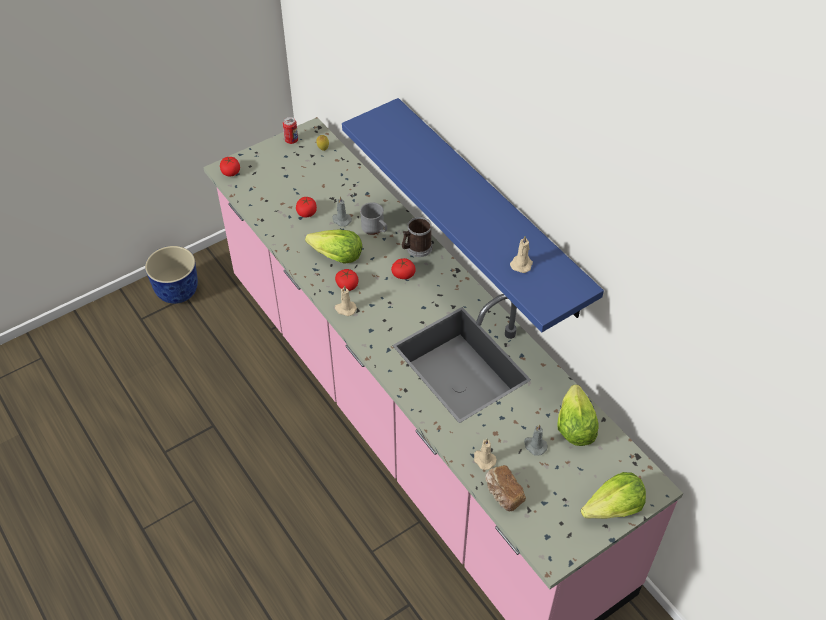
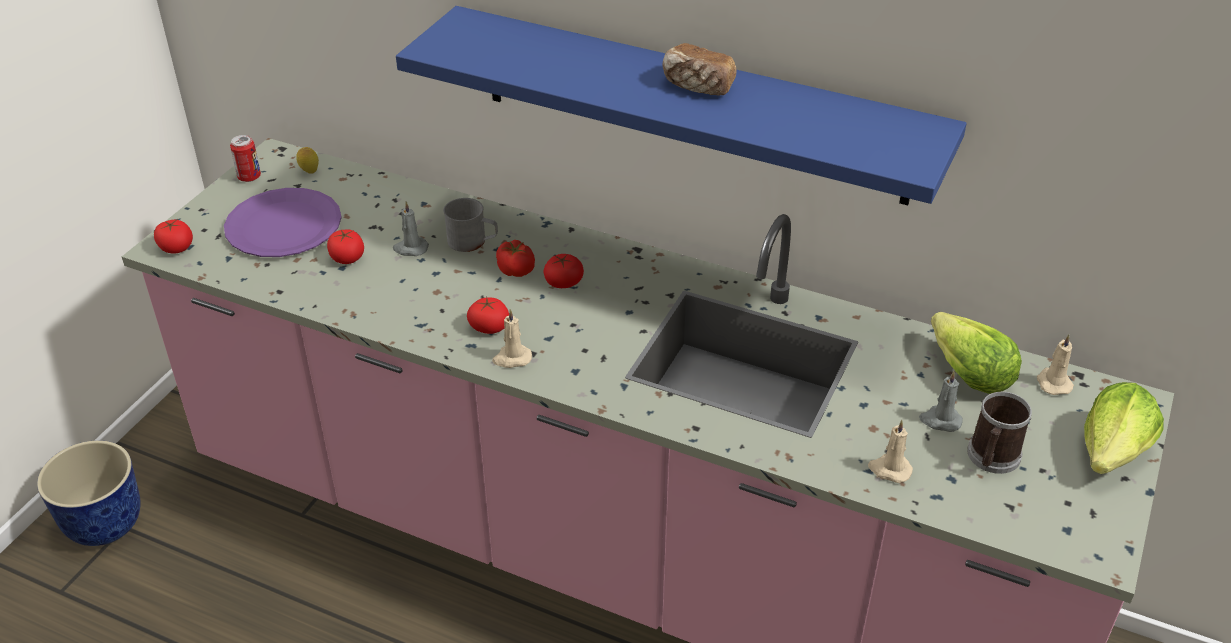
camera: 30 degrees left, 10 degrees down
lettuce [305,230,362,264] -> none
mug [402,217,433,257] -> mug moved to [967,392,1032,474]
bread [485,465,526,511] -> bread moved to [663,43,737,95]
beige candle [510,236,533,273] -> beige candle moved to [1037,334,1074,395]
none -> purple plate [224,188,342,257]
none -> tomato [496,240,535,277]

